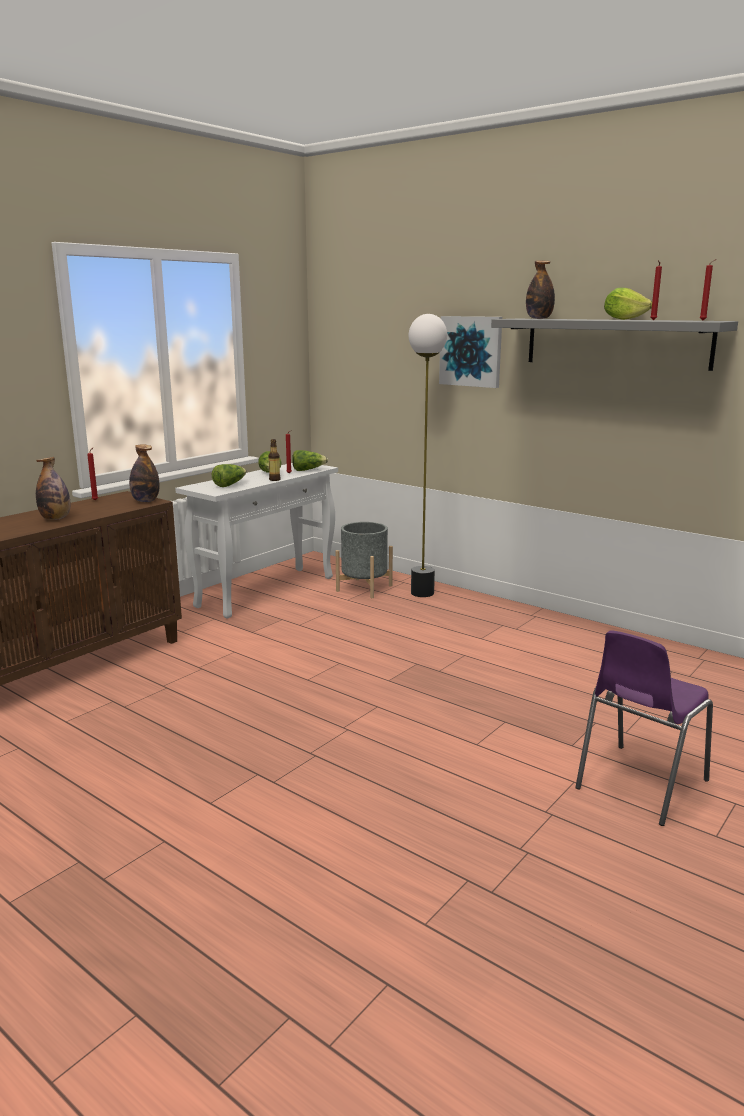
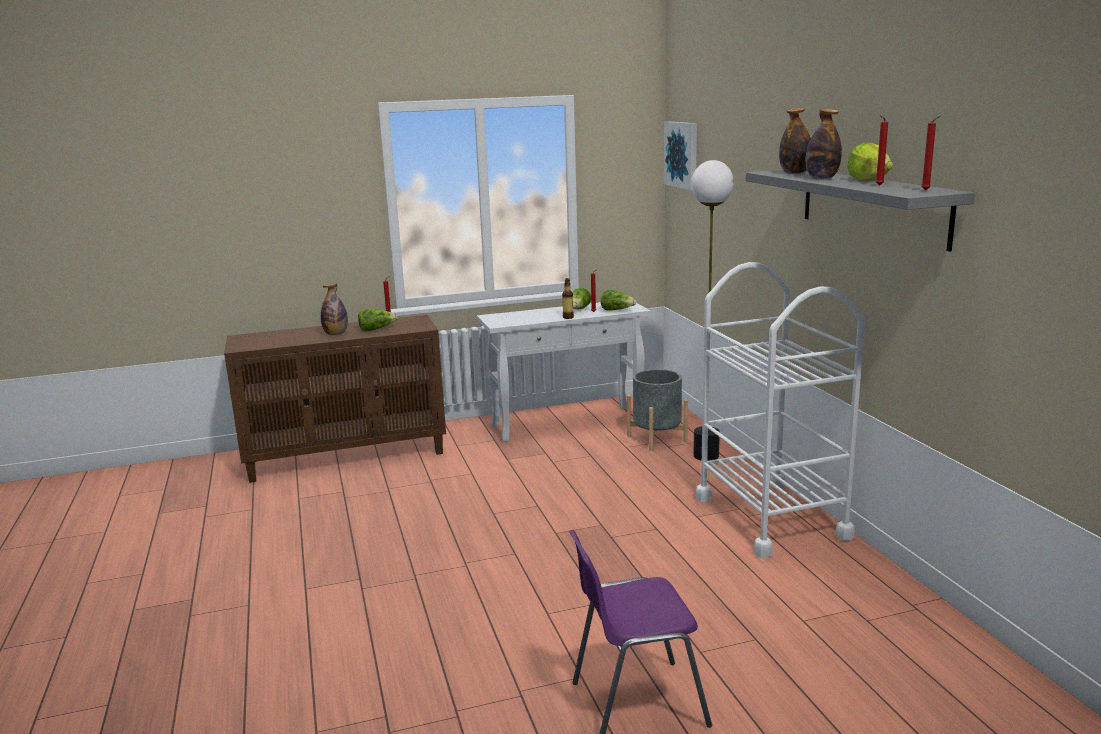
camera: 35 degrees right, 0 degrees up
bottle [129,444,160,502] -> bottle moved to [806,109,842,179]
lettuce [212,464,247,487] -> lettuce moved to [358,309,398,331]
picture [439,316,502,388] -> picture moved to [664,122,697,190]
none -> white cart [696,262,865,558]

